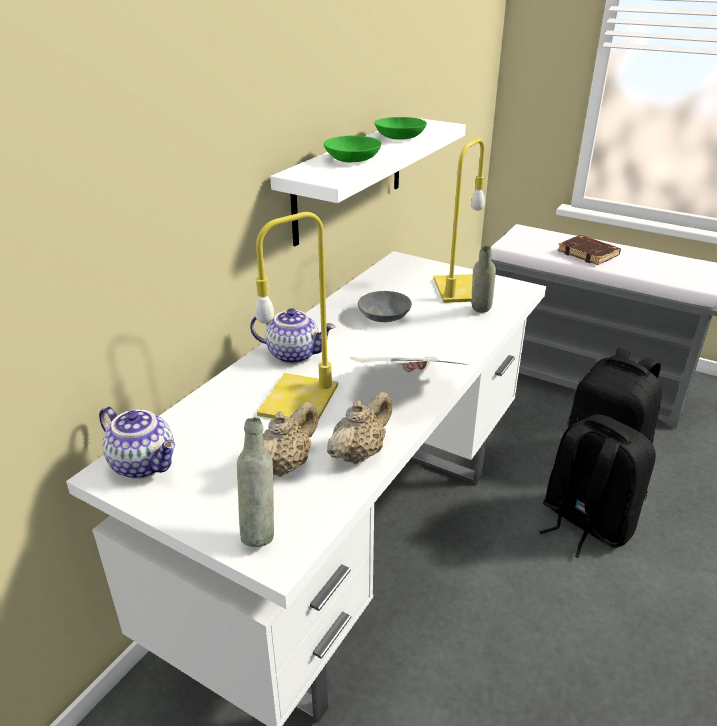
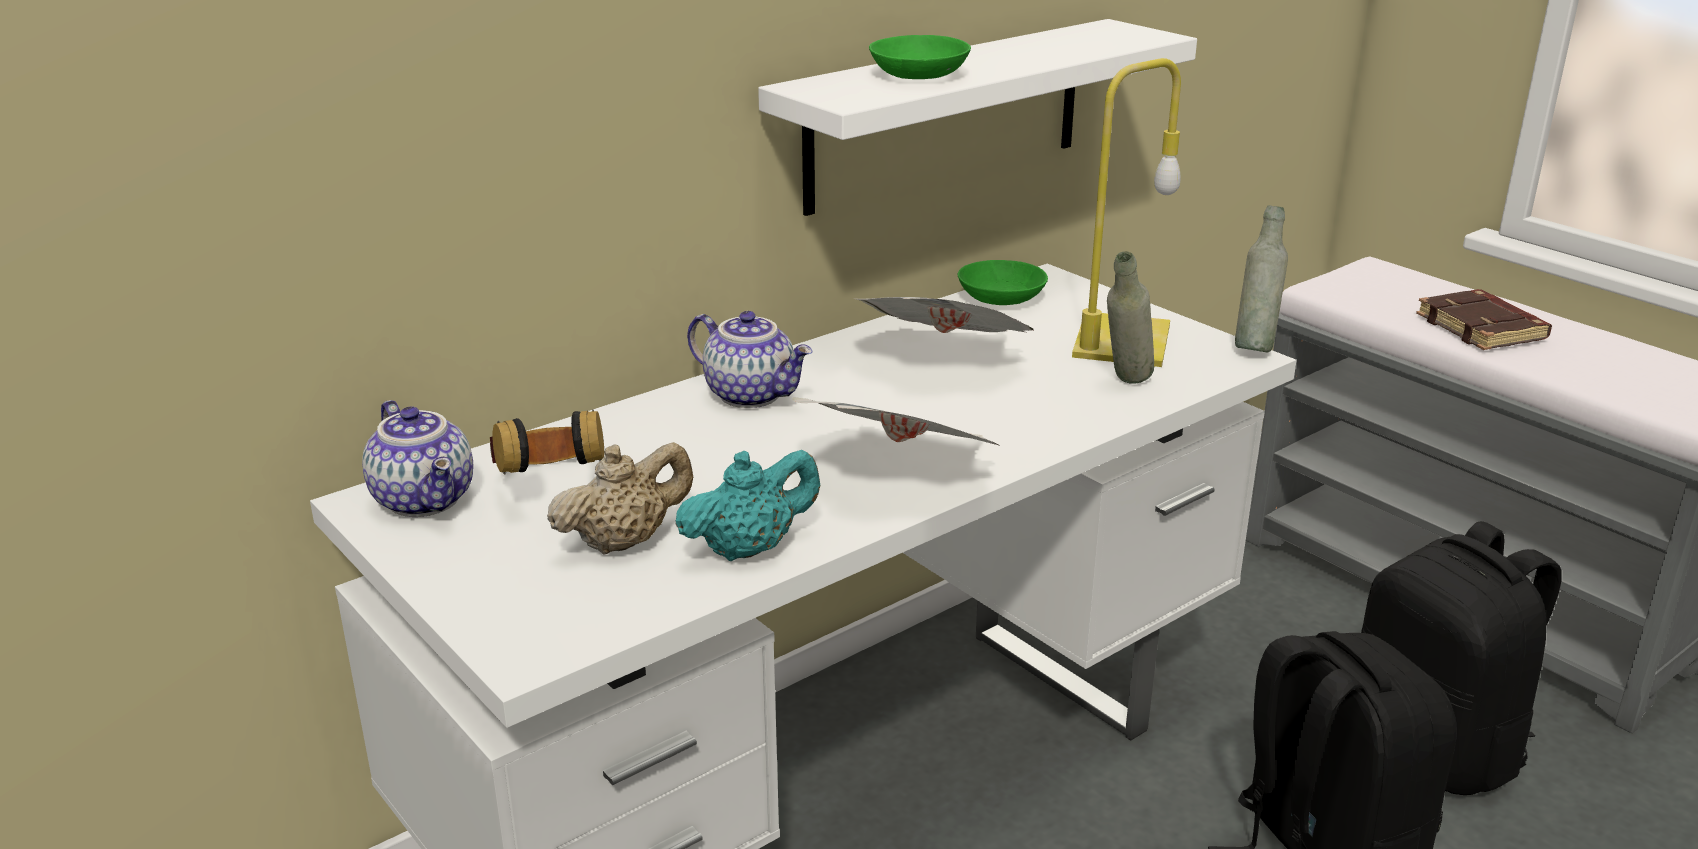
camera: 20 degrees right, 5 degrees down
grey bottle [237,417,274,547] -> grey bottle moved to [1235,205,1288,353]
yellow table lamp [255,212,338,423] -> none
beige teapot [327,392,392,464] -> turquoise teapot [675,450,820,561]
grey bowl [358,291,412,322] -> newspaper [853,297,1034,333]
green bowl [374,117,427,140] -> green bowl moved to [957,260,1048,305]
none -> headphones [490,409,604,474]

